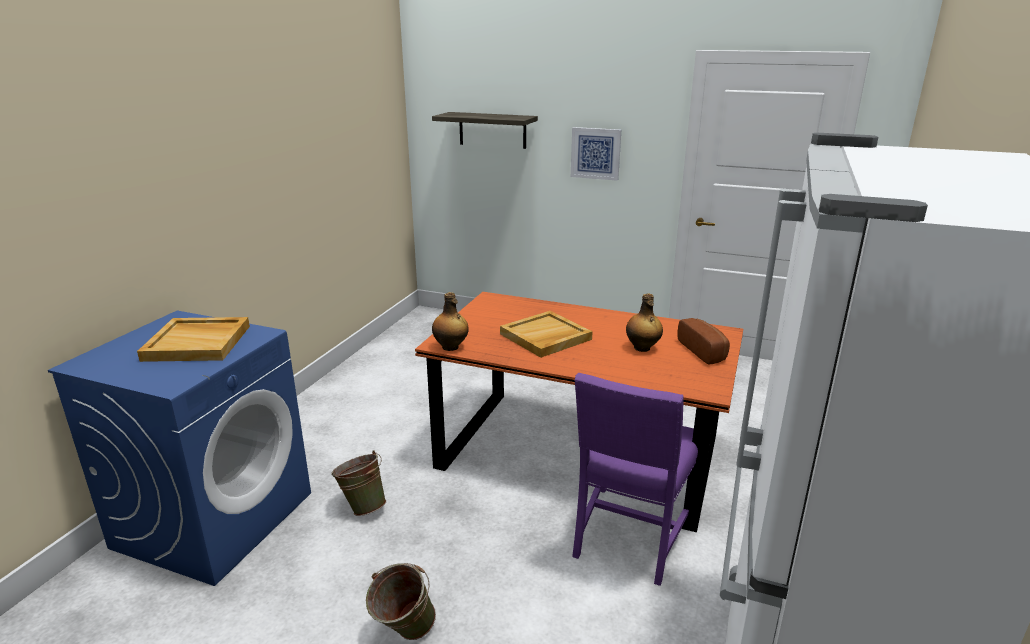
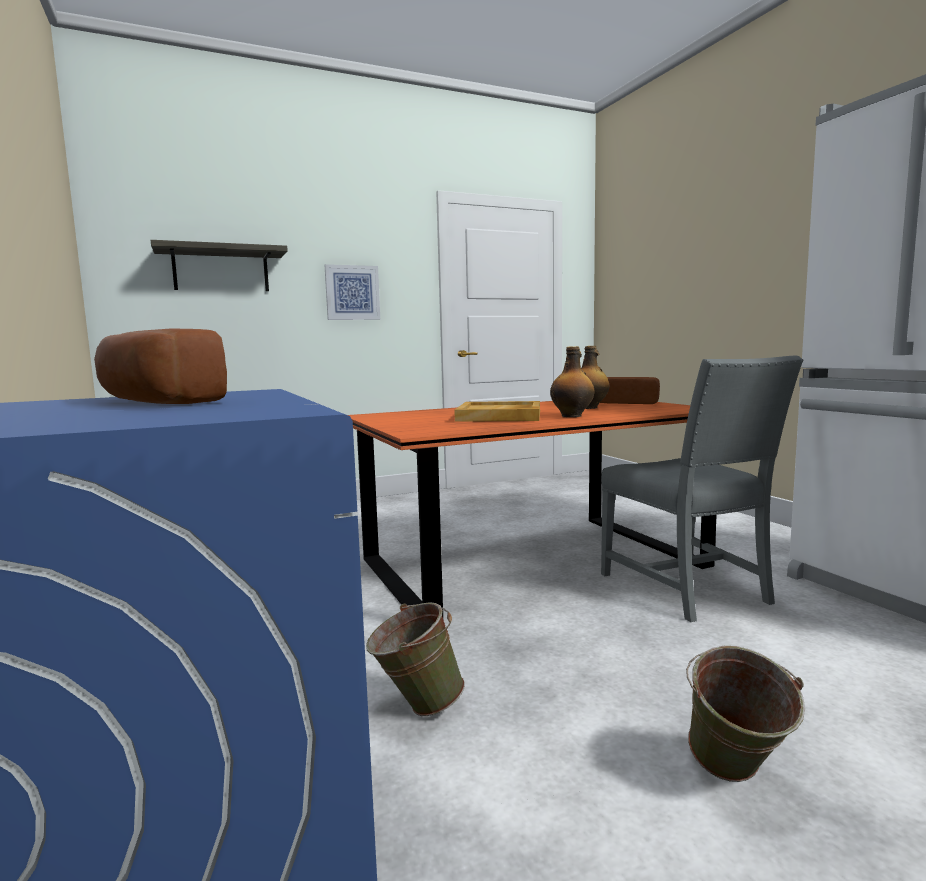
camera: 45 degrees left, 15 degrees down
beige tray [137,317,250,362] -> bread [94,328,227,404]
bottle [432,292,469,351] -> bottle moved to [550,346,595,417]
purple chair [572,373,698,586] -> grey chair [601,355,803,622]

